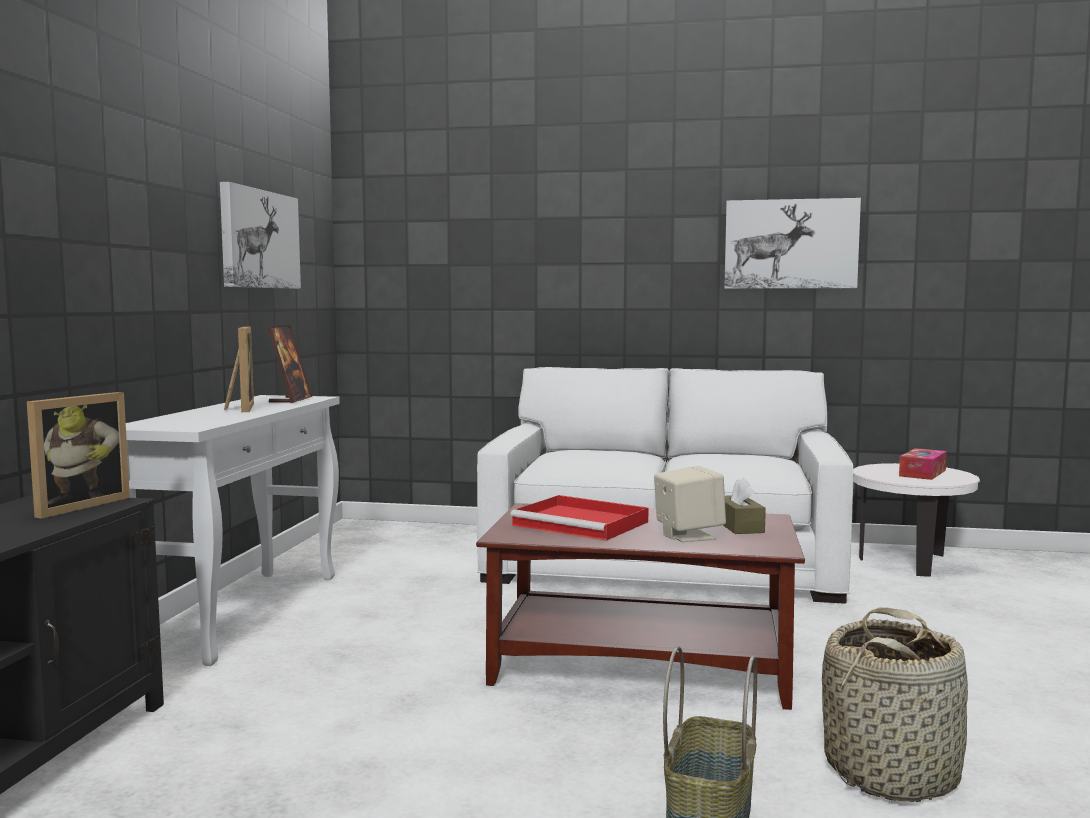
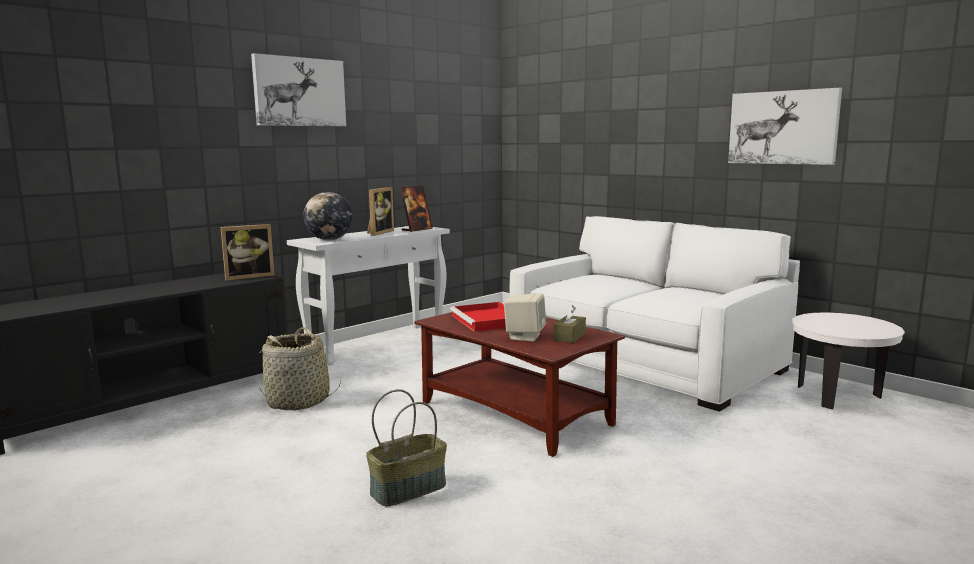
camera: 35 degrees right, 5 degrees up
picture [220,182,301,289] -> picture moved to [251,53,346,126]
basket [822,607,968,802] -> basket moved to [259,327,341,410]
tissue box [899,448,947,480] -> none
none -> globe [303,192,353,240]

